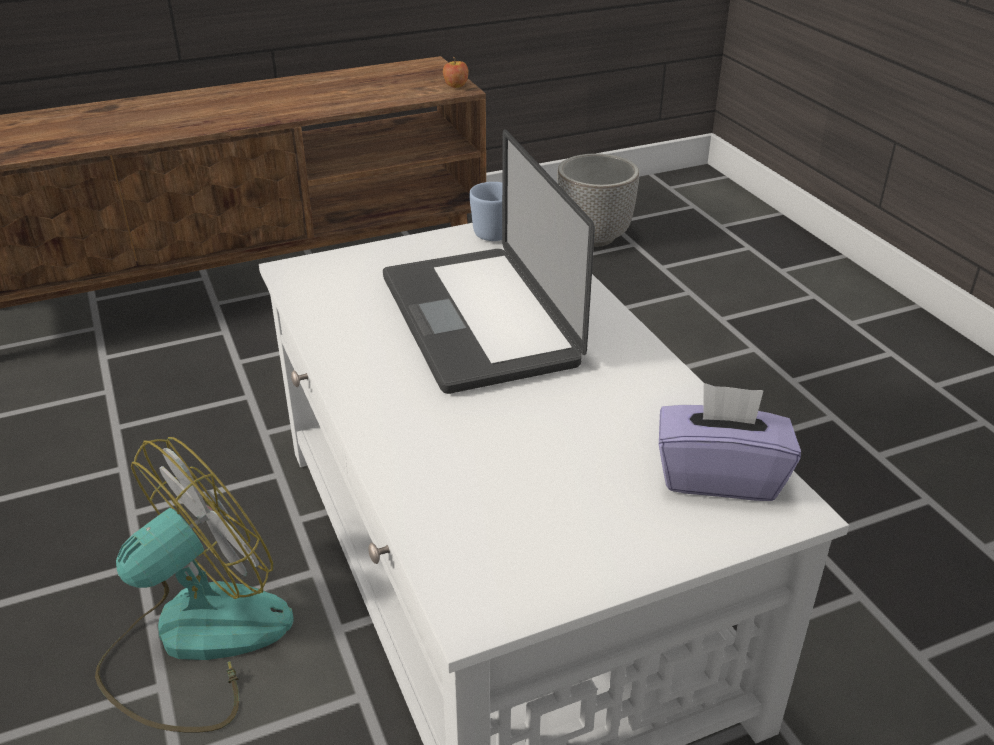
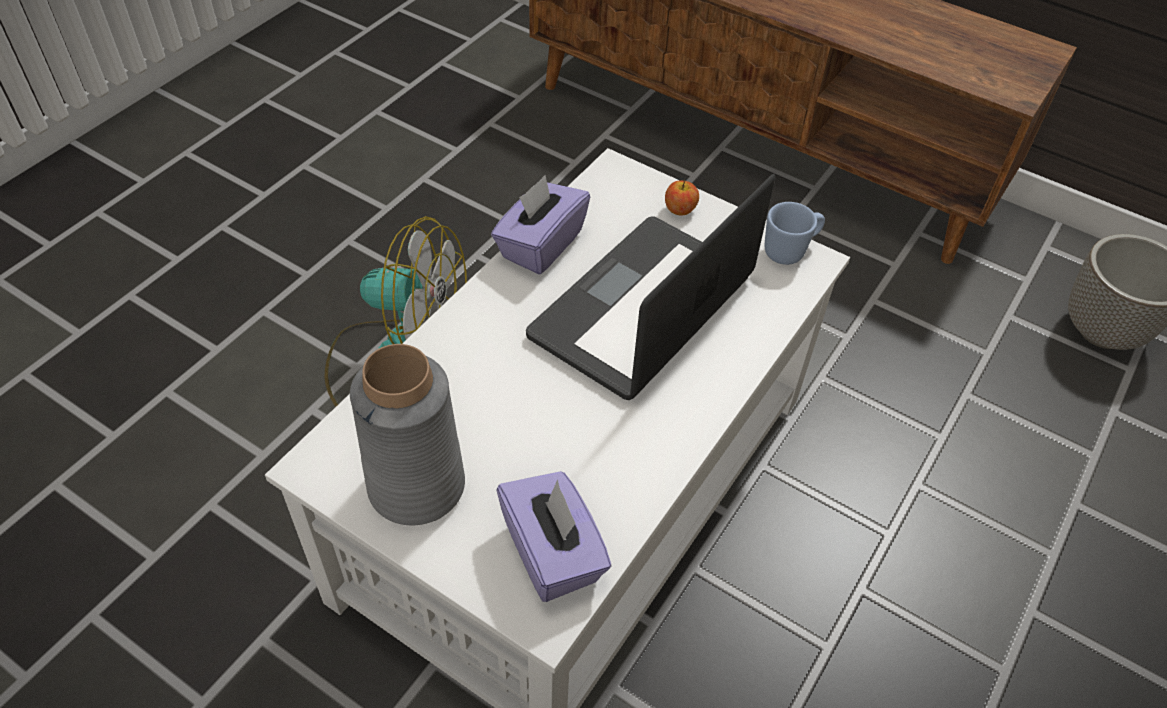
camera: 55 degrees right, 15 degrees up
apple [443,57,468,88] -> apple moved to [665,179,699,215]
none -> grey vase [350,344,465,525]
none -> purple tissue box [491,175,590,274]

